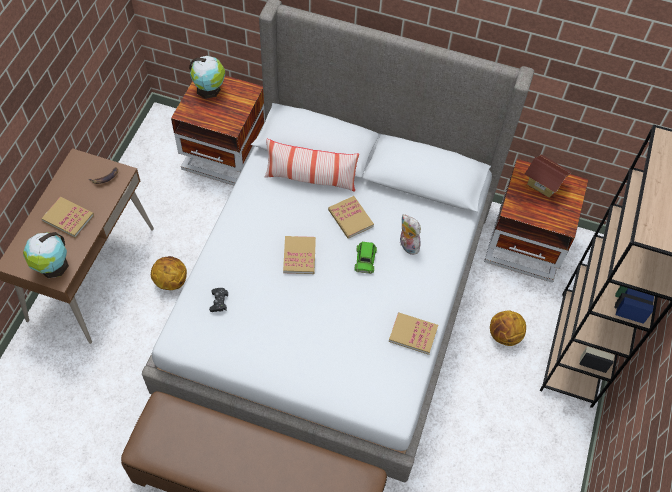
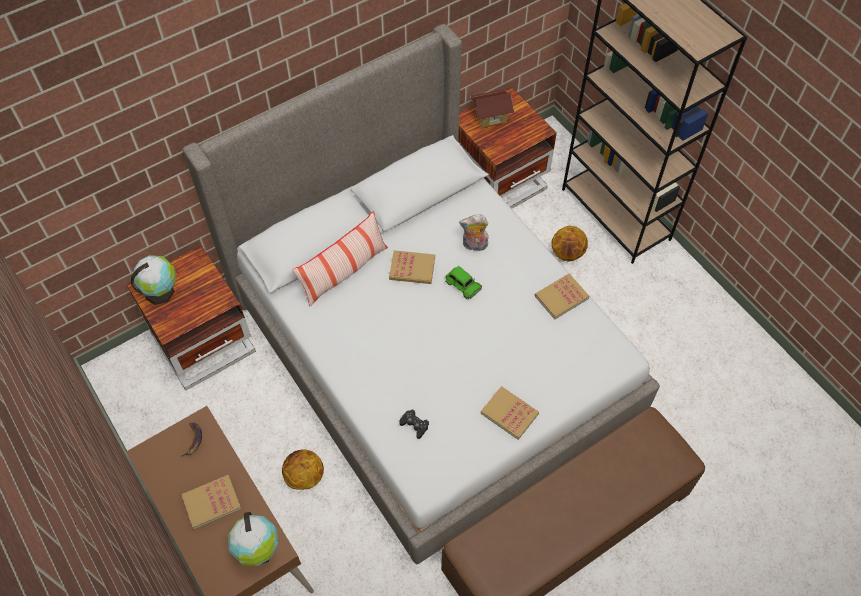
camera: 50 degrees left, 0 degrees up
book [283,236,316,274] -> book moved to [481,386,539,440]

